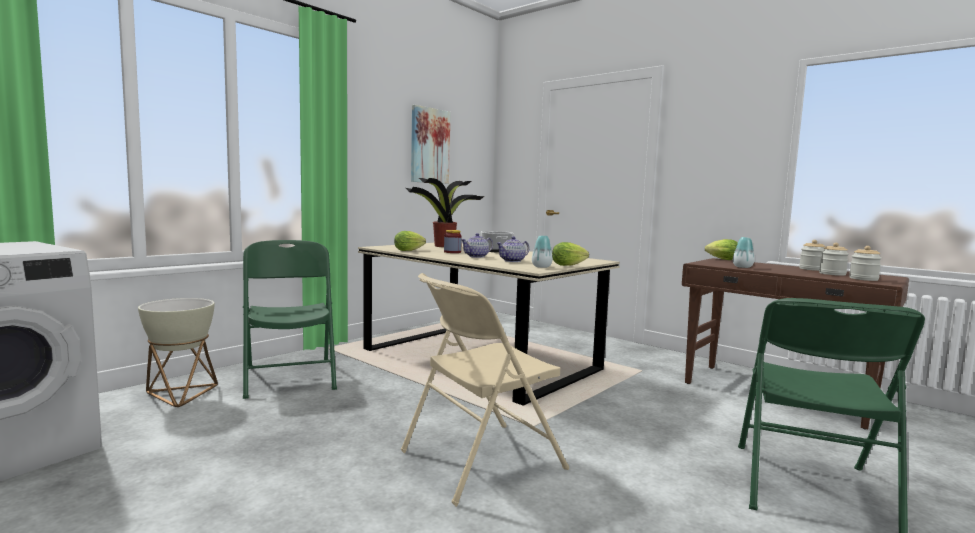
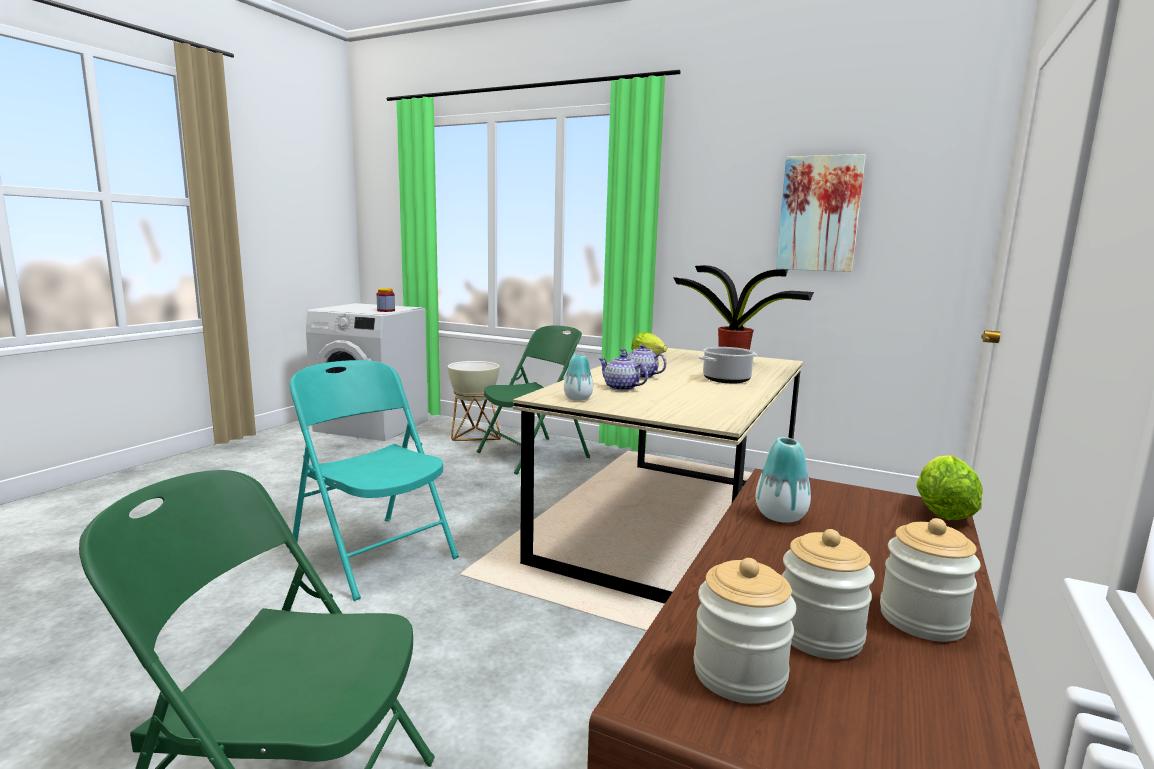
camera: 75 degrees right, 5 degrees up
beige chair [401,273,569,507] -> turquoise chair [290,360,459,601]
jar [444,230,462,253] -> jar moved to [376,288,395,312]
lettuce [552,242,589,266] -> none

